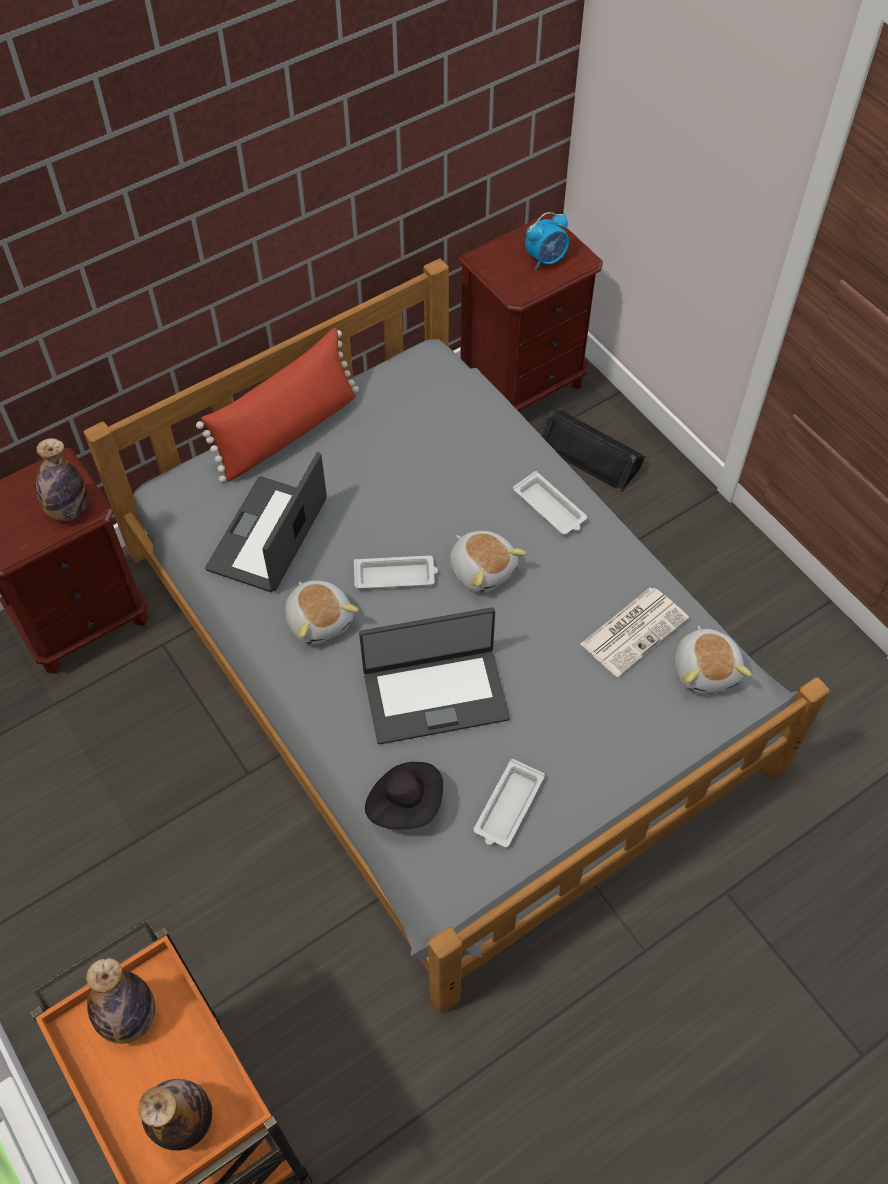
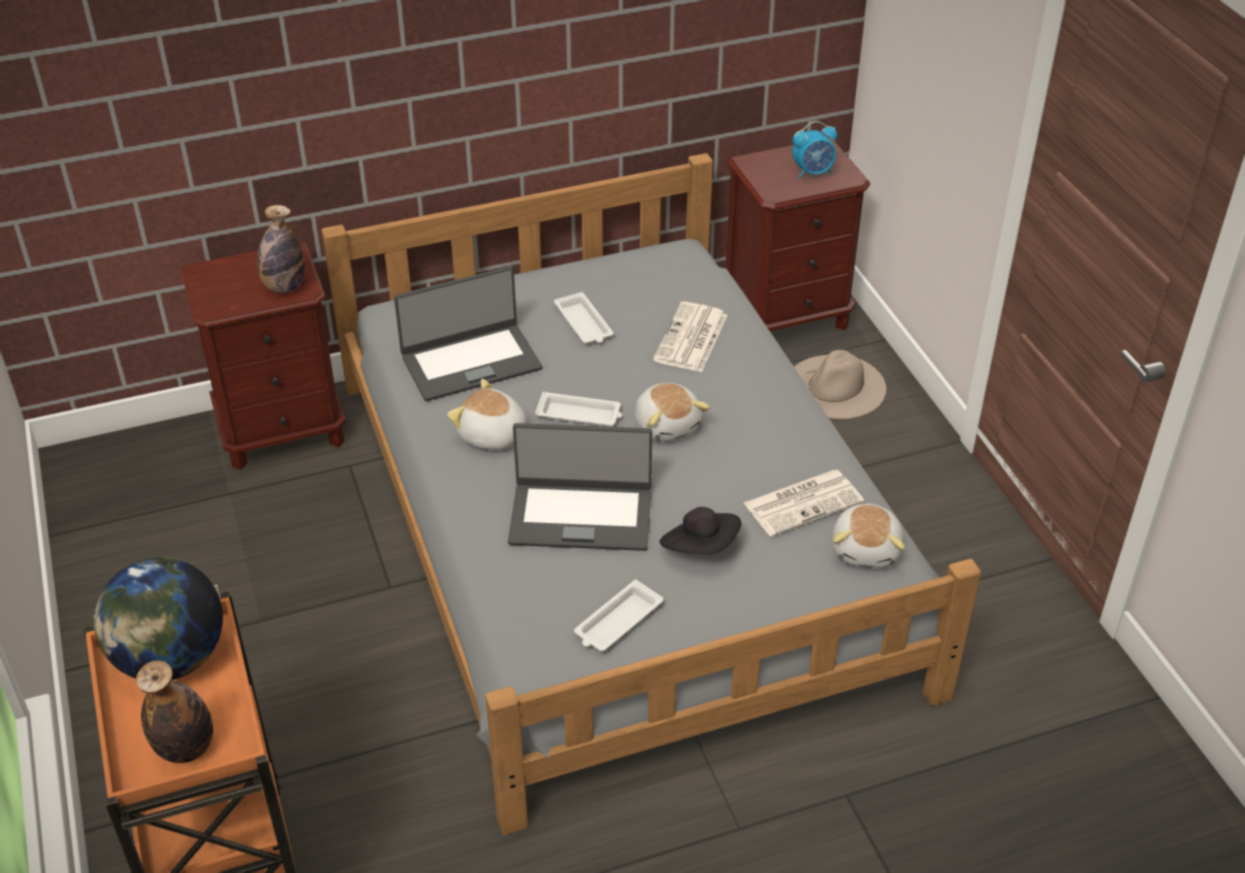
camera: 15 degrees right, 15 degrees down
bottle [86,958,155,1044] -> globe [94,557,223,680]
red pillow [196,328,359,483] -> none
laptop [205,452,327,592] -> laptop turned 150 degrees counterclockwise [394,266,542,401]
plush toy [285,581,359,644] -> plush toy turned 135 degrees clockwise [447,379,527,450]
black hat [365,762,443,829] -> black hat moved to [660,507,742,555]
white tray [513,471,587,535] -> white tray moved to [554,292,613,344]
black speaker [542,410,645,492] -> beige hat [794,350,886,419]
none -> newspaper [653,302,728,372]

